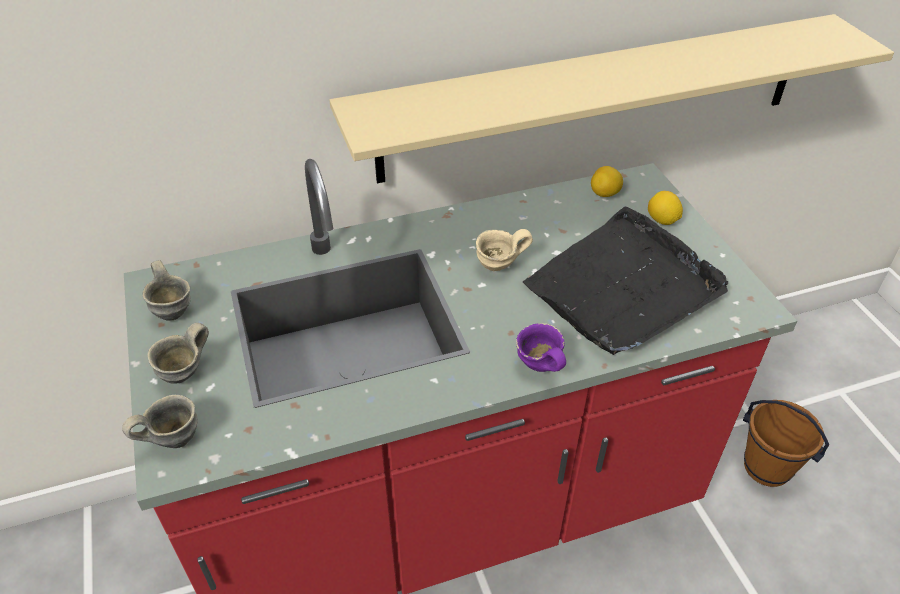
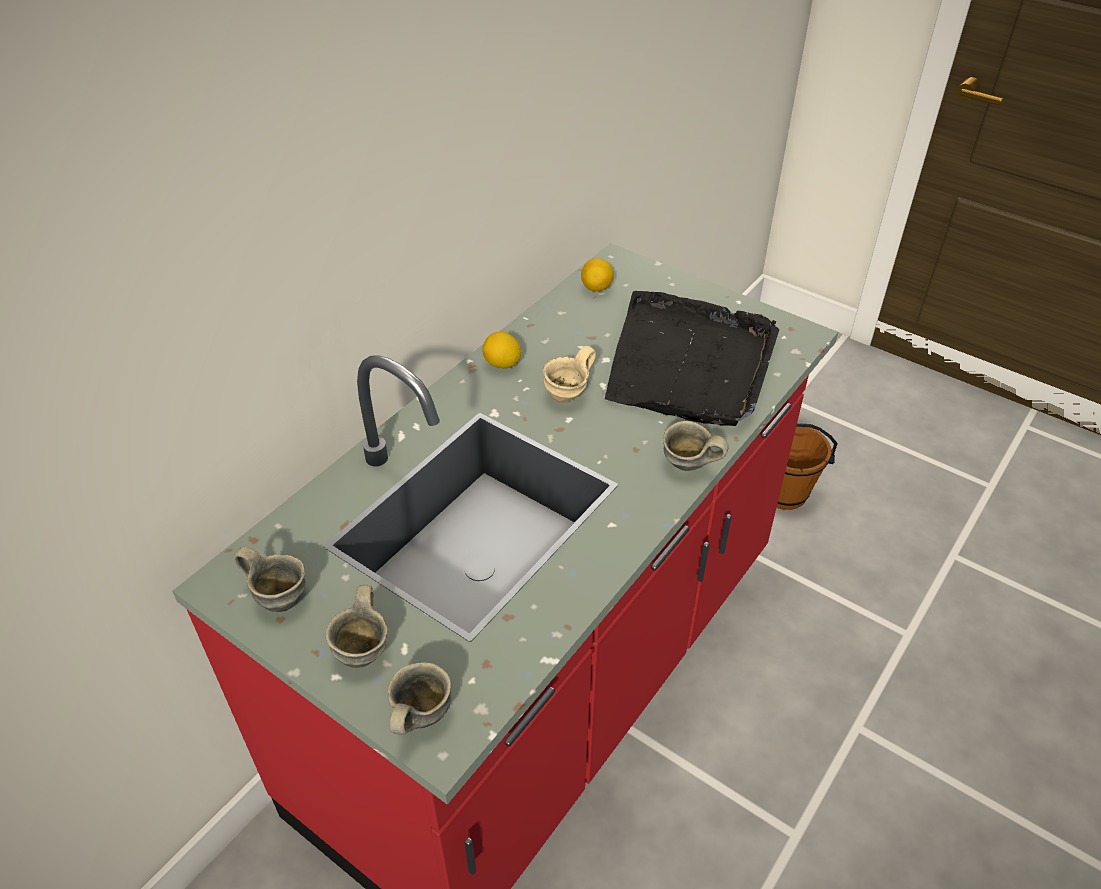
camera: 35 degrees left, 0 degrees up
beige shelf [330,14,894,183] -> none
purple mug [516,323,566,372] -> grey mug [663,421,729,471]
lemon [648,191,683,225] -> lemon moved to [482,331,522,368]

